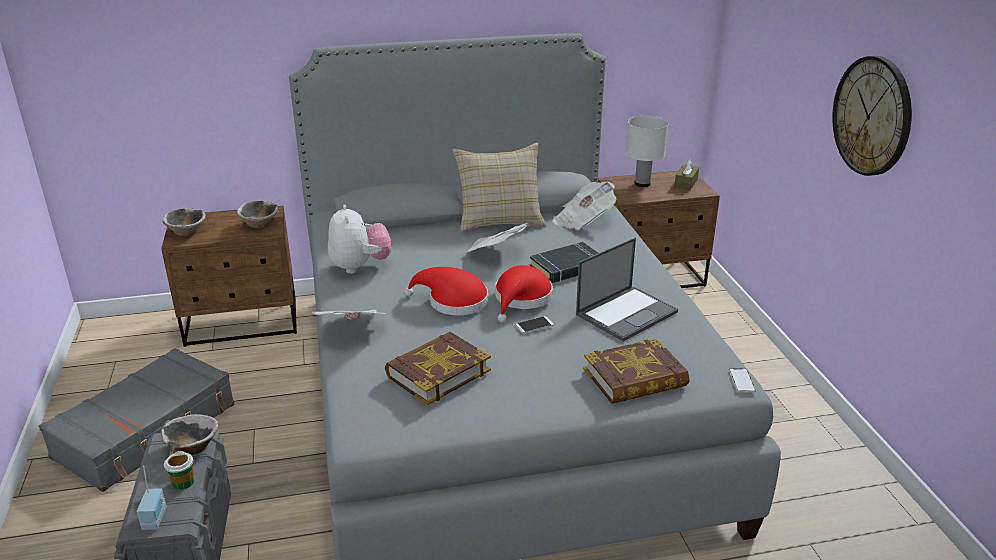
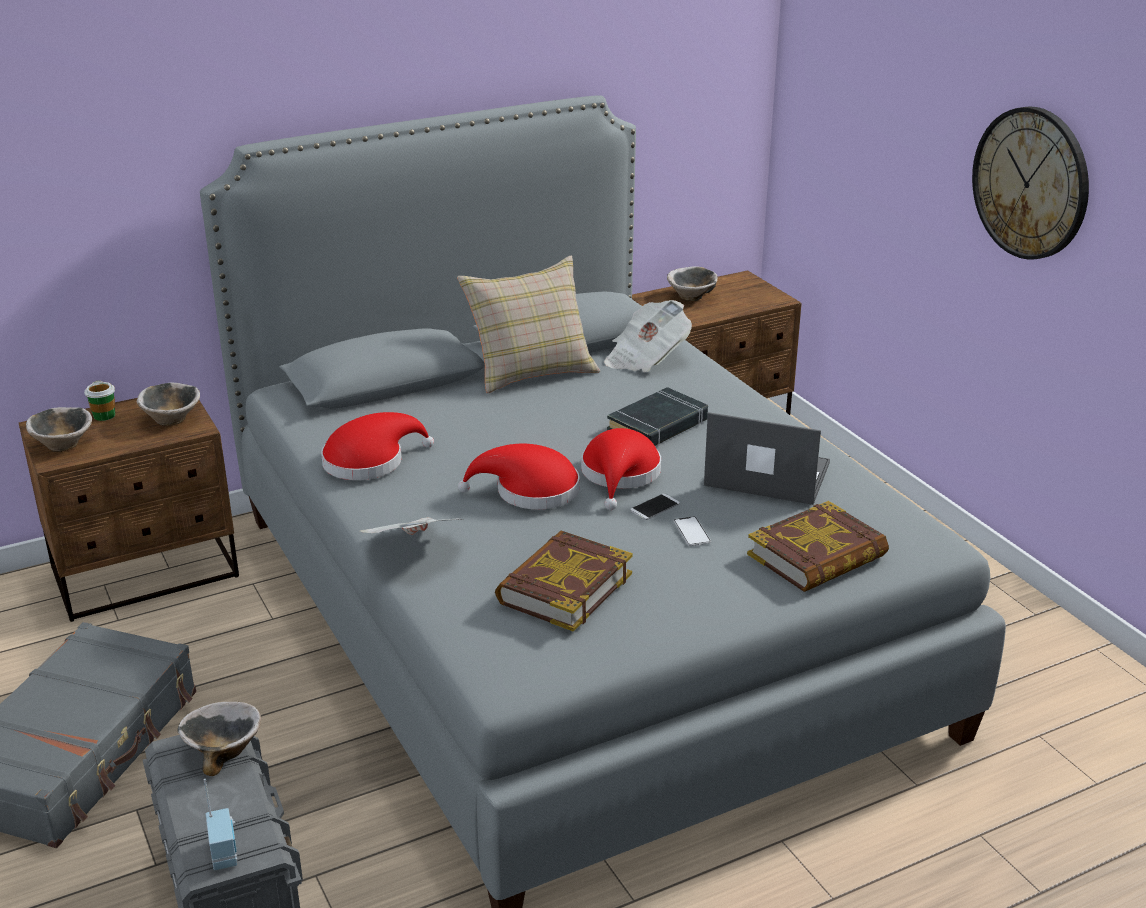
camera: 15 degrees left, 0 degrees up
cup [164,451,194,490] -> cup moved to [84,381,115,421]
plush toy [328,204,391,274] -> red hat [321,412,434,480]
newspaper [464,222,529,253] -> none
laptop [576,238,678,341] -> laptop turned 105 degrees counterclockwise [704,412,830,505]
white table lamp [626,116,668,187] -> bowl [667,266,718,301]
brown tissue box [674,159,699,190] -> none
phone [729,368,756,392] -> phone moved to [674,516,711,546]

